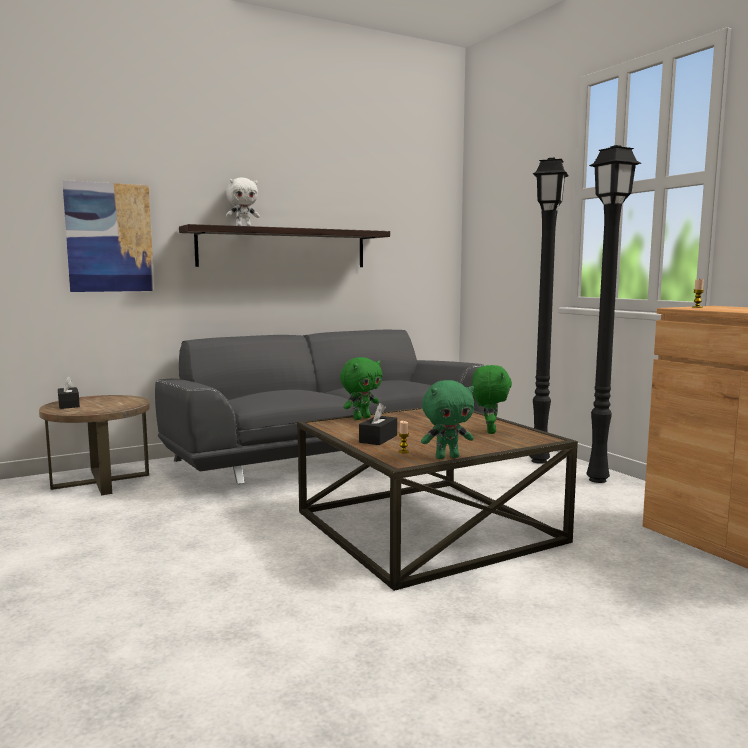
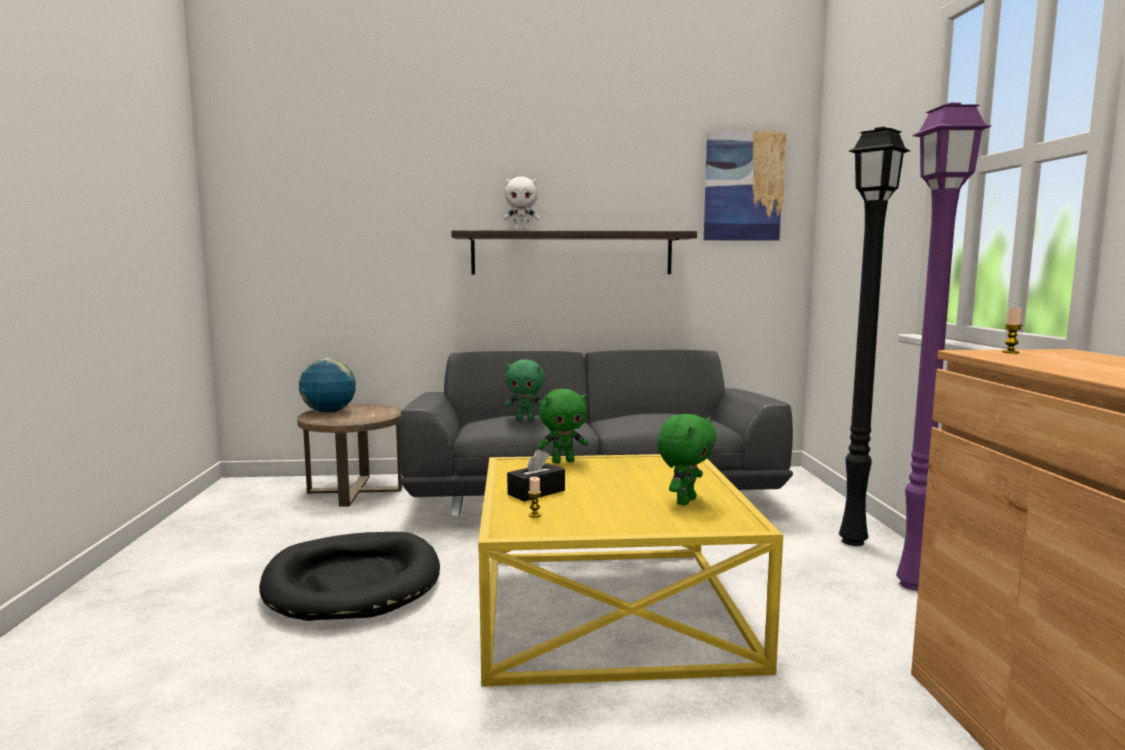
camera: 25 degrees right, 0 degrees up
black tissue box [58,376,80,409] -> globe [299,358,356,413]
picture [62,180,154,292] -> picture moved to [704,131,786,241]
brown coffee table [297,407,578,591] -> yellow coffee table [478,454,783,687]
green plush toy [421,380,474,459] -> green plush toy moved to [504,359,545,421]
black floor lamp [586,145,641,483] -> purple floor lamp [896,103,991,591]
none -> black dog bed [259,532,440,621]

